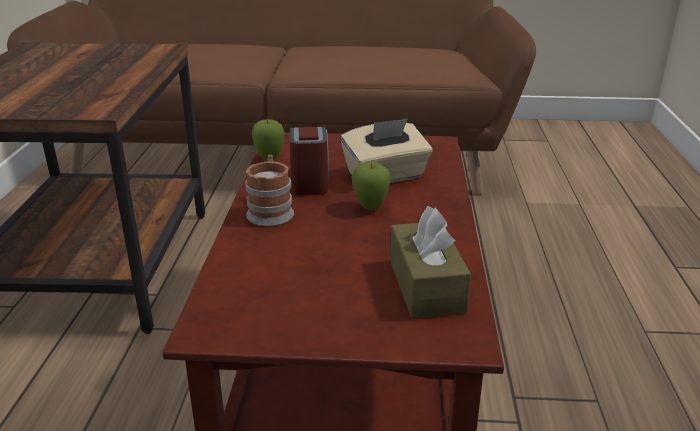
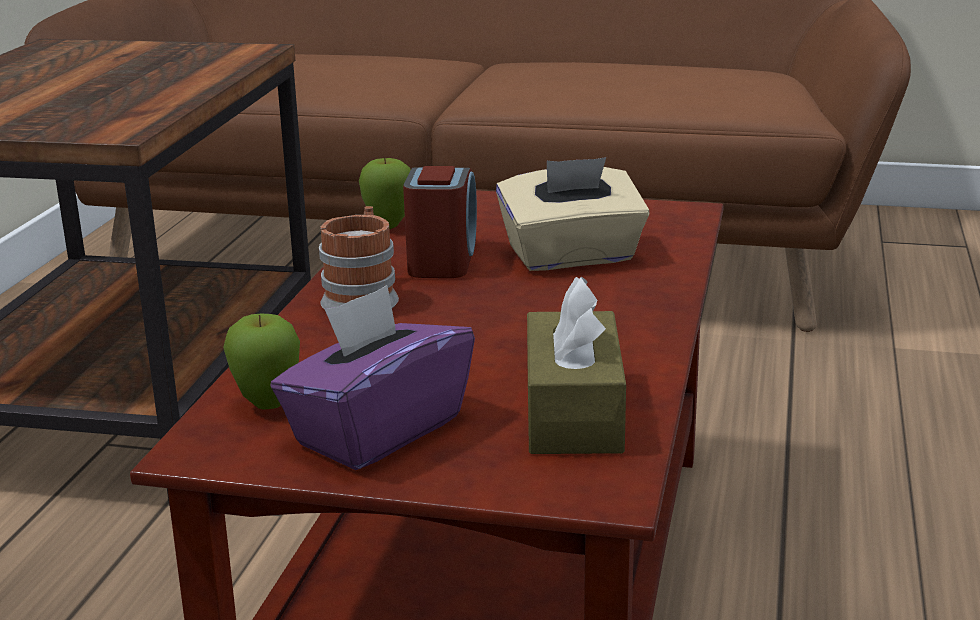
camera: 10 degrees right, 5 degrees down
apple [351,162,391,211] -> apple moved to [223,314,300,409]
none -> purple tissue box [270,285,475,470]

